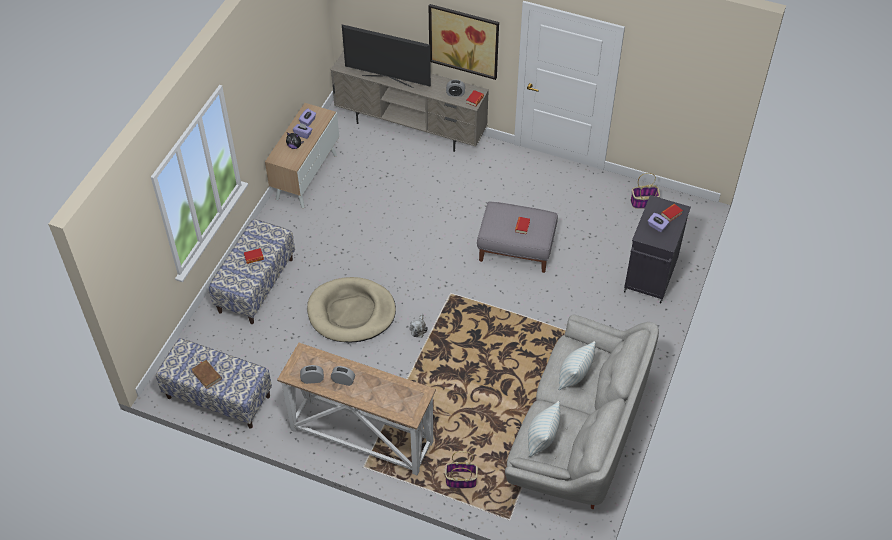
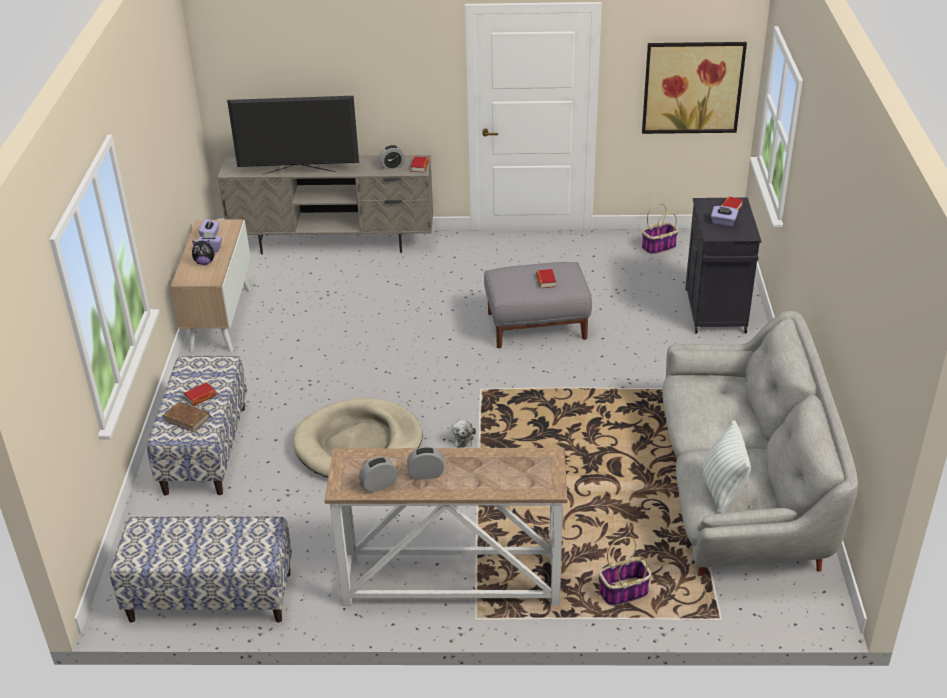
camera: 20 degrees left, 15 degrees down
brown book [191,360,222,389] -> brown book moved to [163,401,210,432]
picture [429,4,499,80] -> picture moved to [642,42,747,134]
pillow [558,341,596,390] -> none

